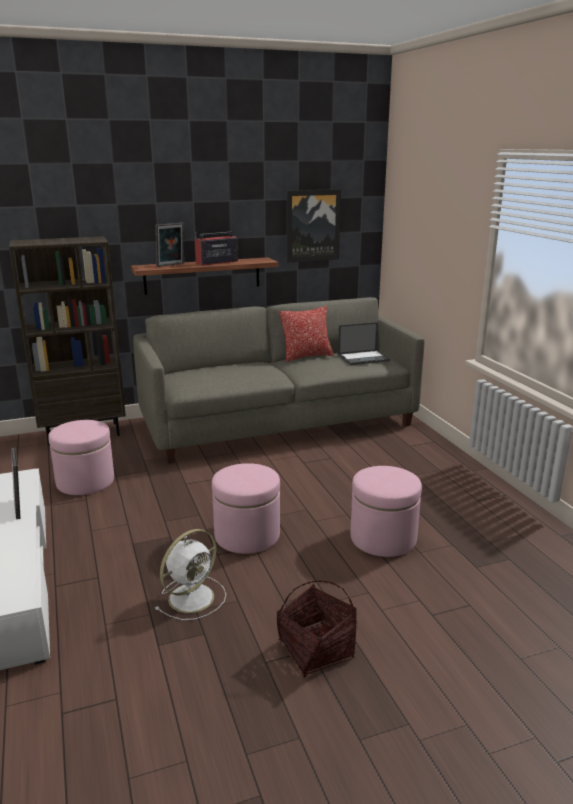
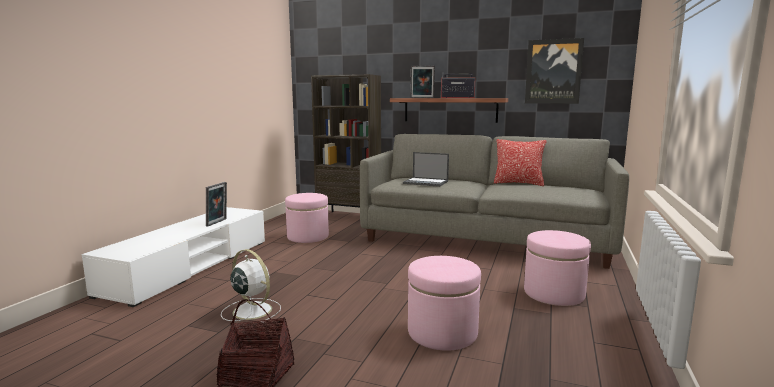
camera: 40 degrees right, 10 degrees down
white fan [155,529,226,620] -> white fan turned 135 degrees counterclockwise [221,249,281,323]
pink ottoman [212,463,280,554] -> pink ottoman moved to [524,230,591,306]
laptop [338,322,390,365] -> laptop moved to [403,152,449,187]

